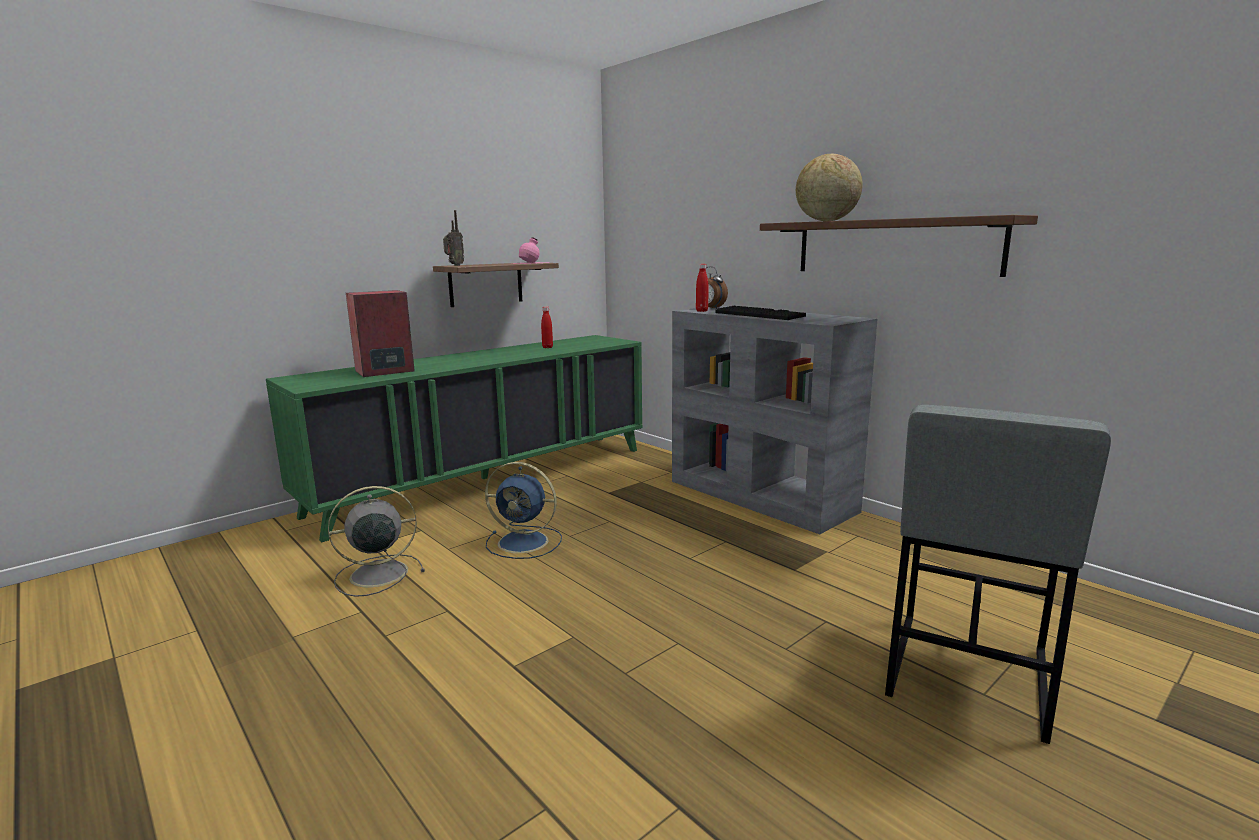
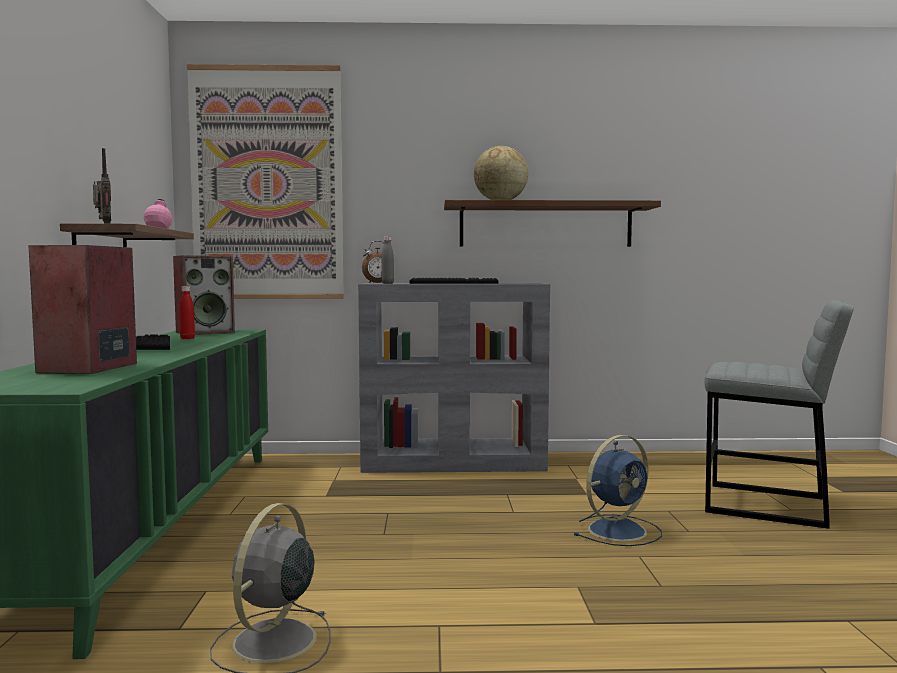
camera: 50 degrees left, 10 degrees down
blue fan [485,462,562,559] -> blue fan moved to [573,435,662,546]
red bottle [696,264,709,312] -> grey bottle [381,236,394,284]
grey chair [885,405,1111,744] -> grey chair turned 45 degrees counterclockwise [704,300,854,529]
none -> keyboard [136,334,170,350]
none -> speaker [173,255,235,335]
none -> picture [187,64,344,299]

